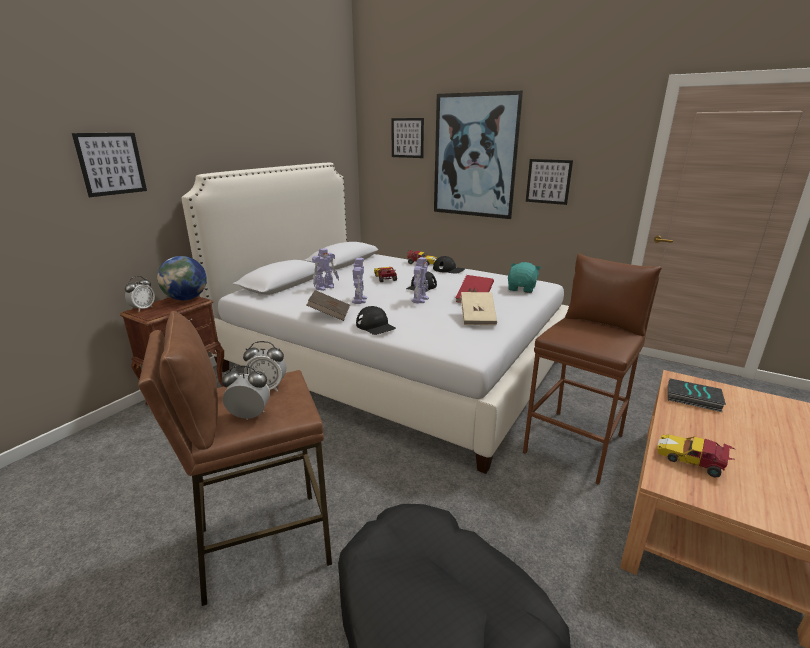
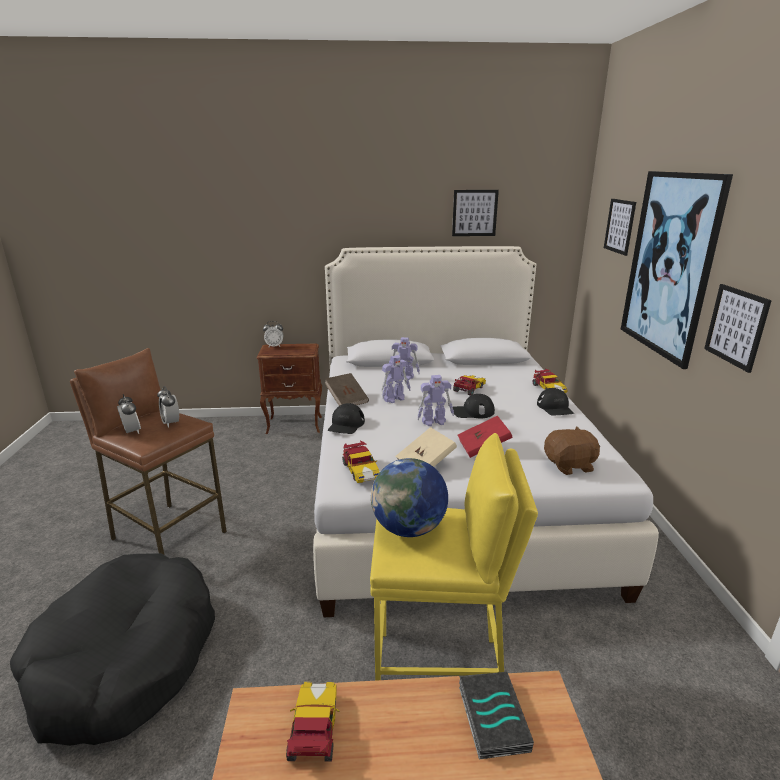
camera: 55 degrees right, 0 degrees up
picture [72,133,147,197] -> picture moved to [452,190,499,236]
globe [157,256,207,300] -> globe moved to [371,458,448,537]
turquoise plush toy [508,262,541,293] -> brown plush toy [544,426,600,475]
brown stool [523,254,662,485] -> yellow stool [370,433,538,681]
none -> toy car [342,441,380,483]

